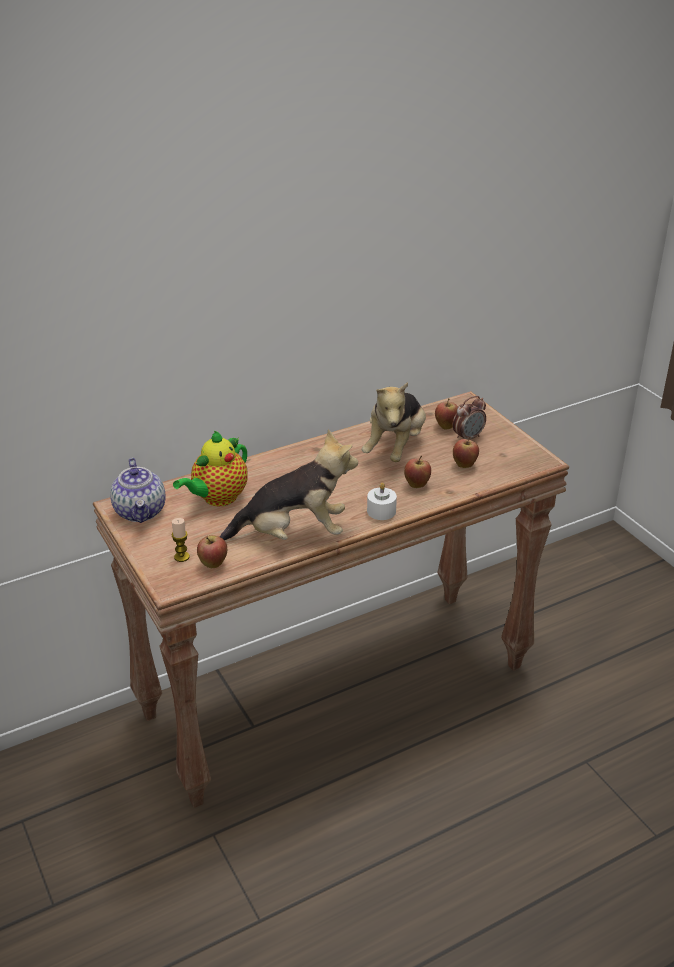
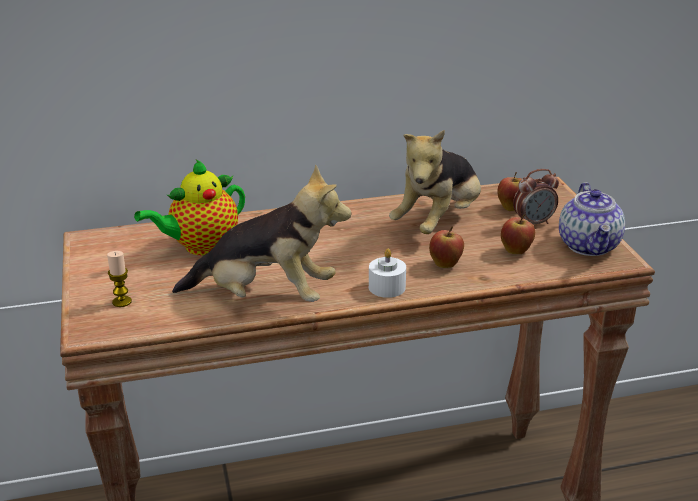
camera: 15 degrees right, 5 degrees down
teapot [110,458,165,523] -> teapot moved to [559,182,625,256]
apple [197,535,227,568] -> none

